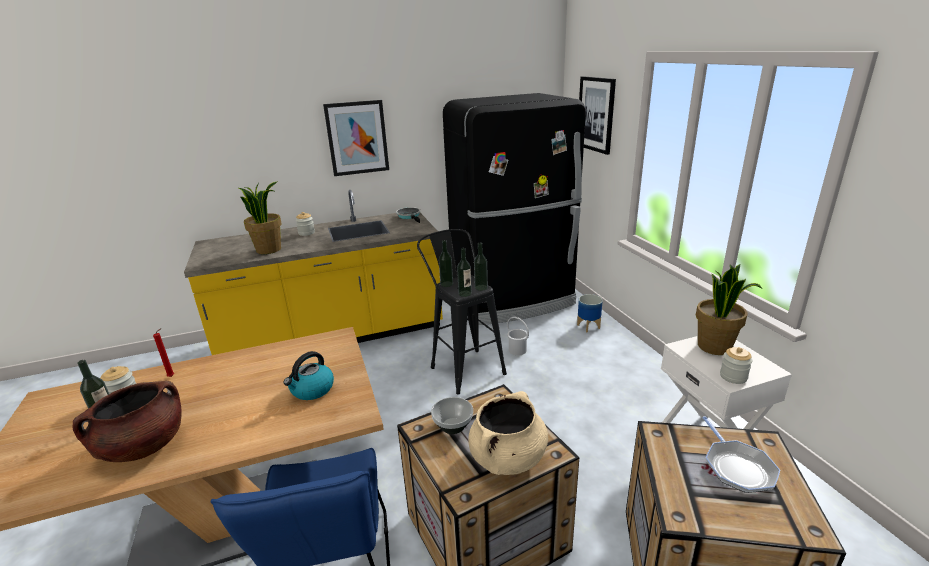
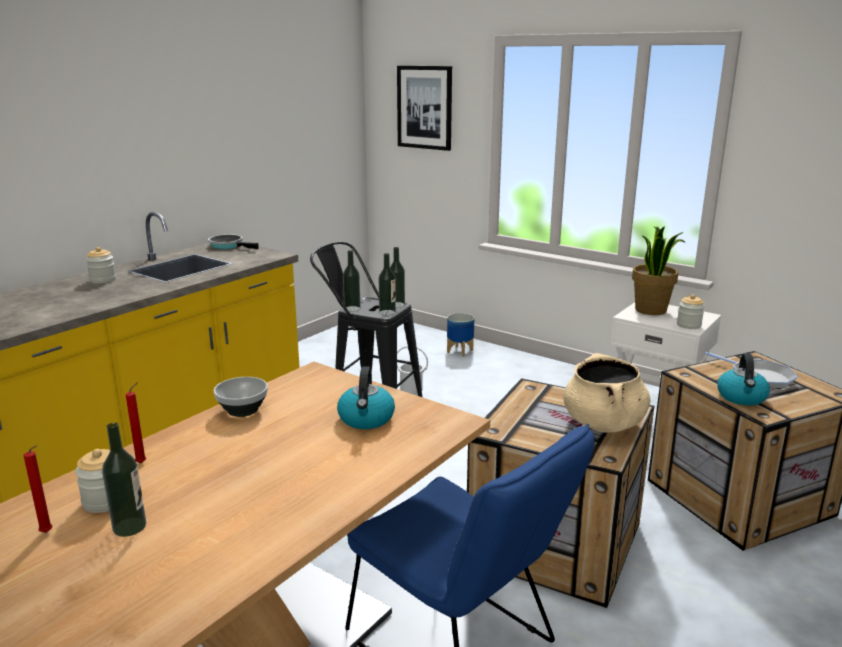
camera: 35 degrees left, 5 degrees down
brown cooking pot [72,380,182,462] -> none
potted plant [239,182,282,254] -> none
picture [323,100,389,176] -> none
bowl [431,397,473,434] -> bowl moved to [214,377,268,417]
black fridge [443,93,586,325] -> none
none -> red candle [24,445,52,533]
none -> kettle [717,353,770,406]

